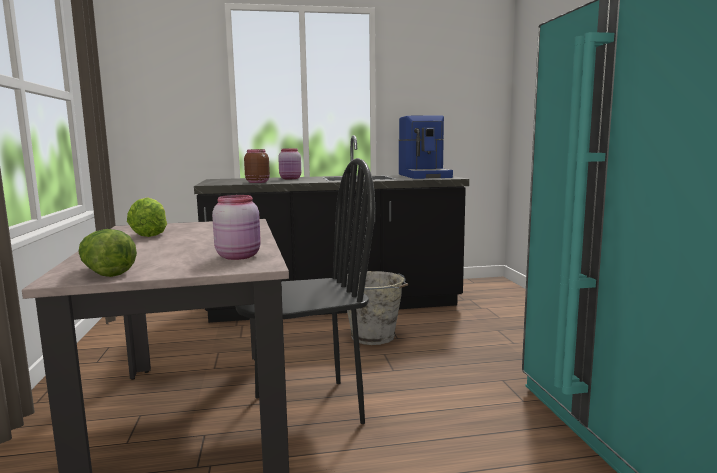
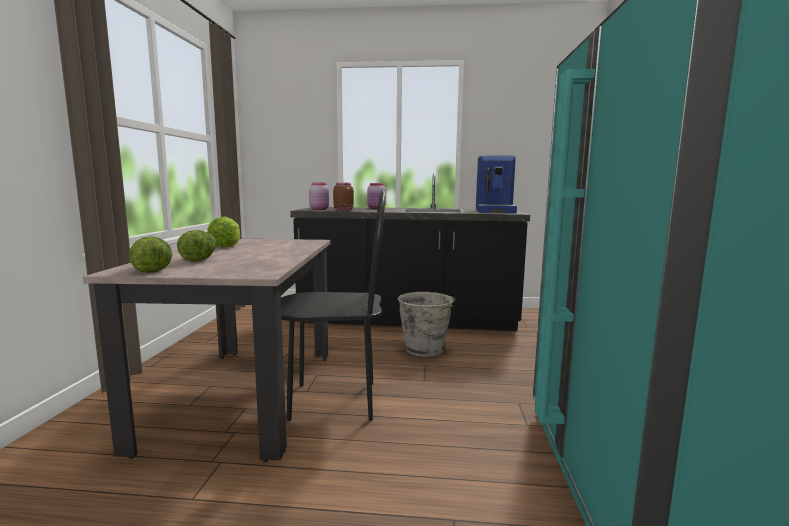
camera: 15 degrees right, 0 degrees up
pink jar [212,195,261,260] -> pink jar moved to [309,182,329,210]
none -> lettuce [177,230,216,262]

